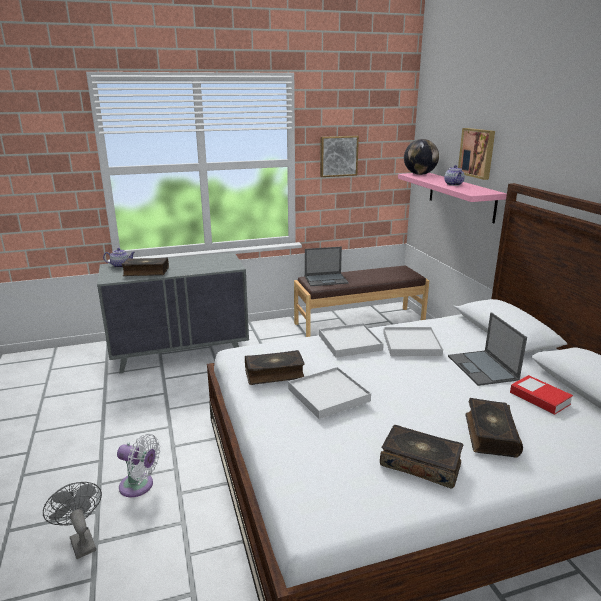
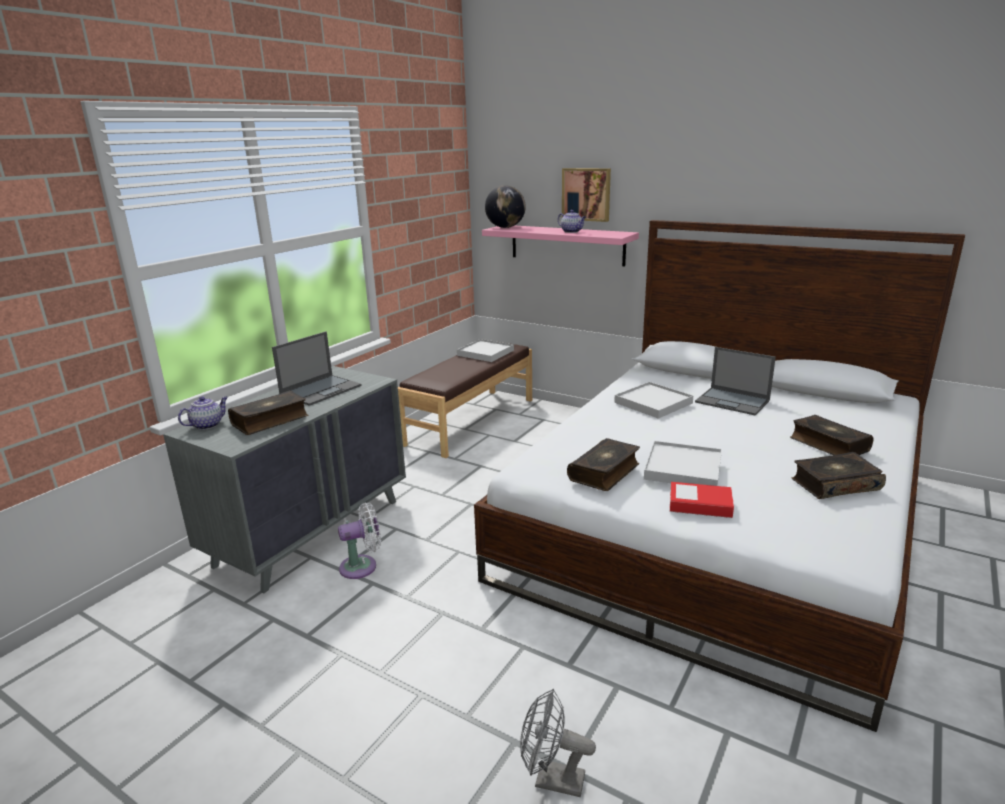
camera: 40 degrees left, 0 degrees up
white fan [117,434,160,497] -> white fan moved to [338,503,381,579]
laptop [305,247,349,286] -> laptop moved to [272,331,362,406]
white tray [319,323,384,358] -> white tray moved to [457,339,514,362]
picture [320,136,359,177] -> none
book [510,375,573,415] -> book moved to [670,482,734,518]

